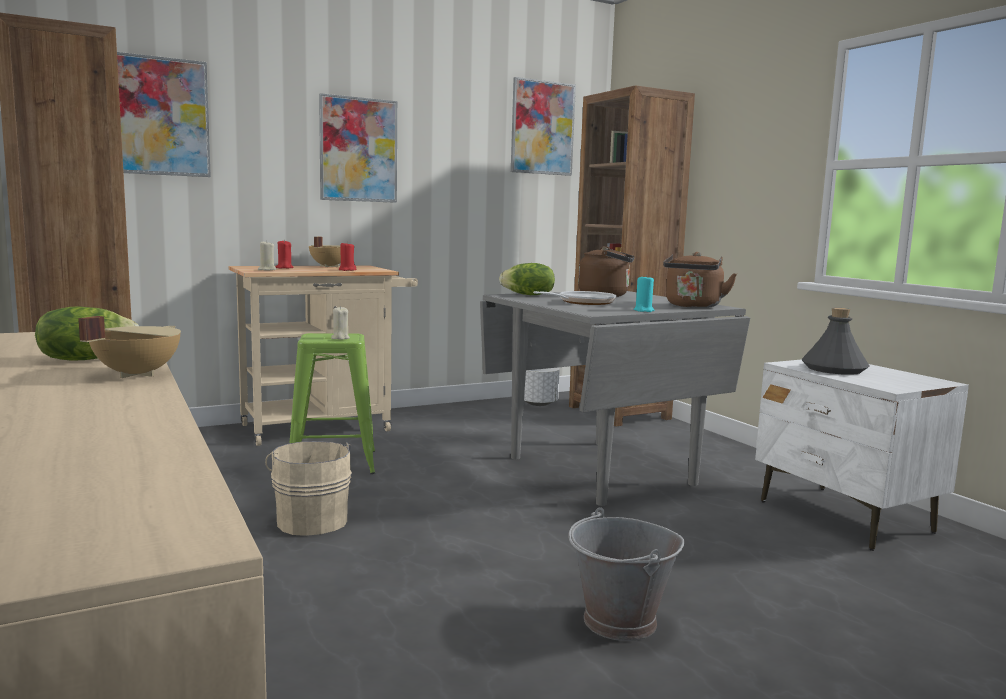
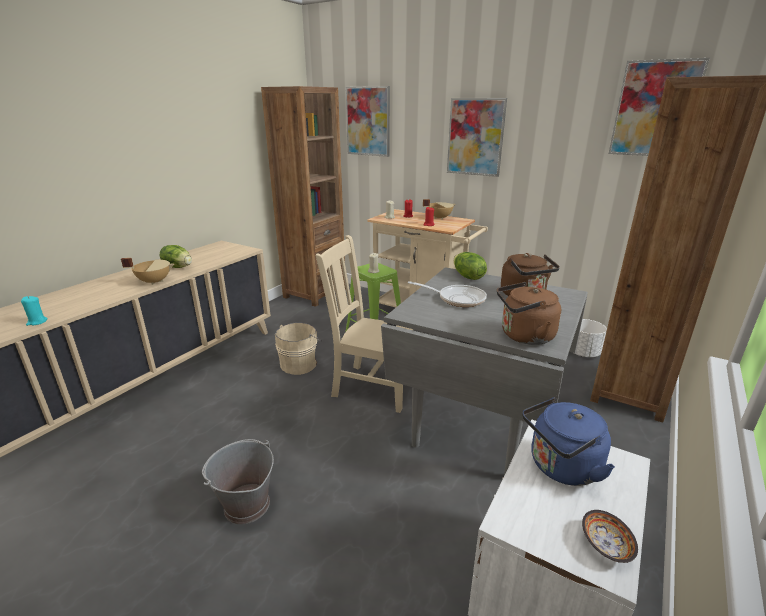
camera: 60 degrees right, 15 degrees up
turquoise candle [634,275,654,312] -> turquoise candle moved to [21,296,48,326]
grey bottle [802,308,870,375] -> blue kettle [522,398,615,486]
none -> beige chair [316,235,413,413]
none -> bowl [582,510,638,563]

